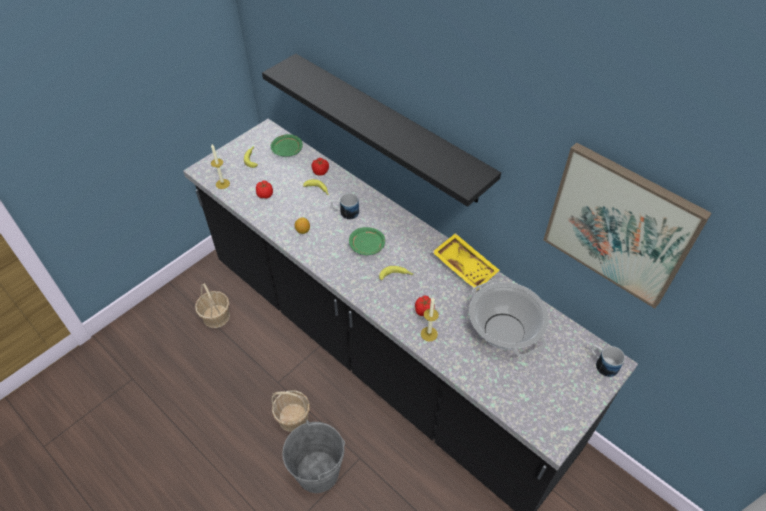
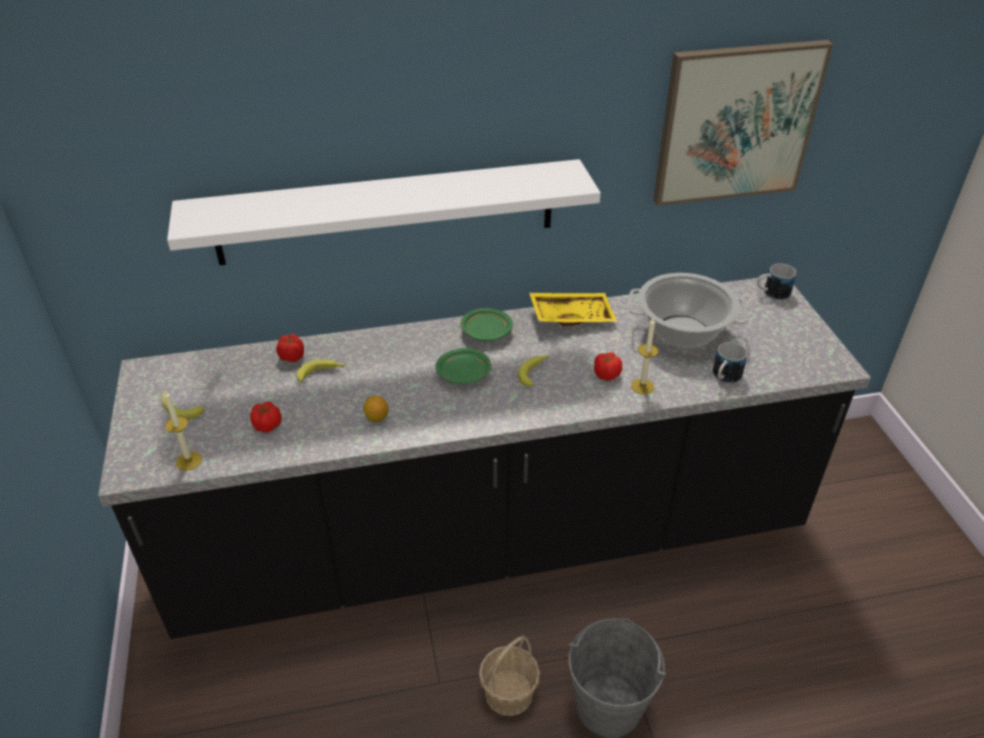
camera: 55 degrees left, 10 degrees down
basket [195,283,230,328] -> none
black shelf [262,54,501,207] -> white shelf [167,159,601,265]
green plate [271,134,303,157] -> green plate moved to [461,308,513,341]
mug [331,193,359,220] -> mug moved to [713,342,747,383]

